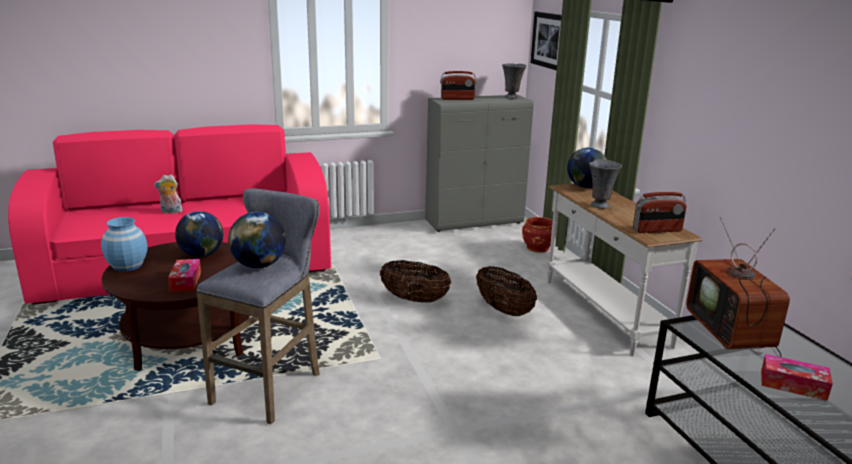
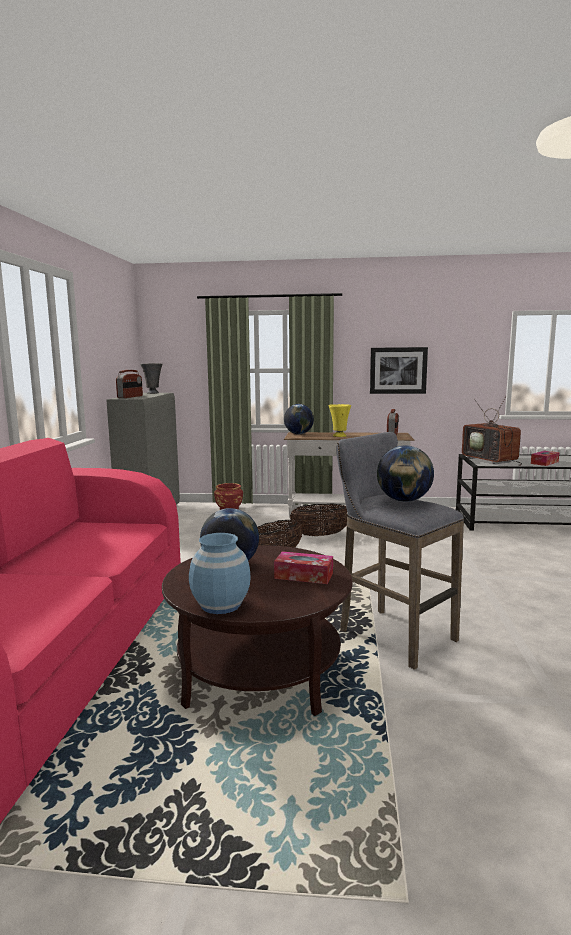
camera: 65 degrees left, 10 degrees down
plush toy [154,174,182,214] -> none
picture [531,12,562,71] -> picture moved to [370,347,428,394]
grey vase [589,160,622,209] -> yellow vase [328,404,351,437]
television [686,217,790,357] -> television turned 45 degrees clockwise [462,396,522,466]

